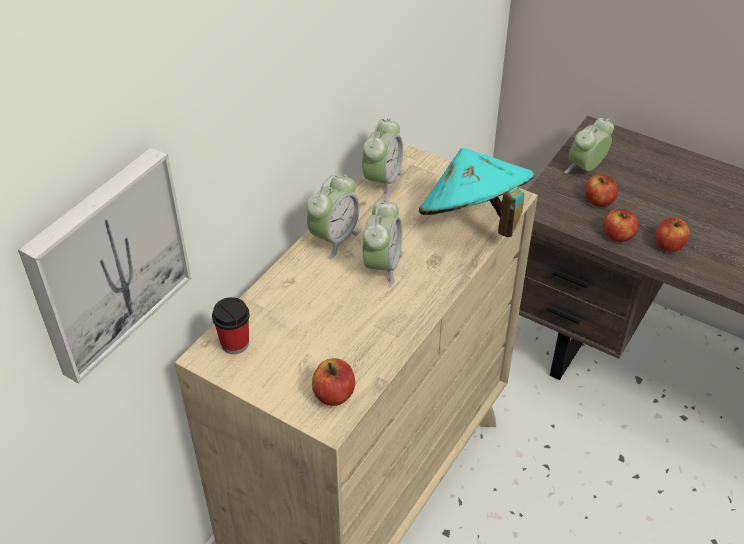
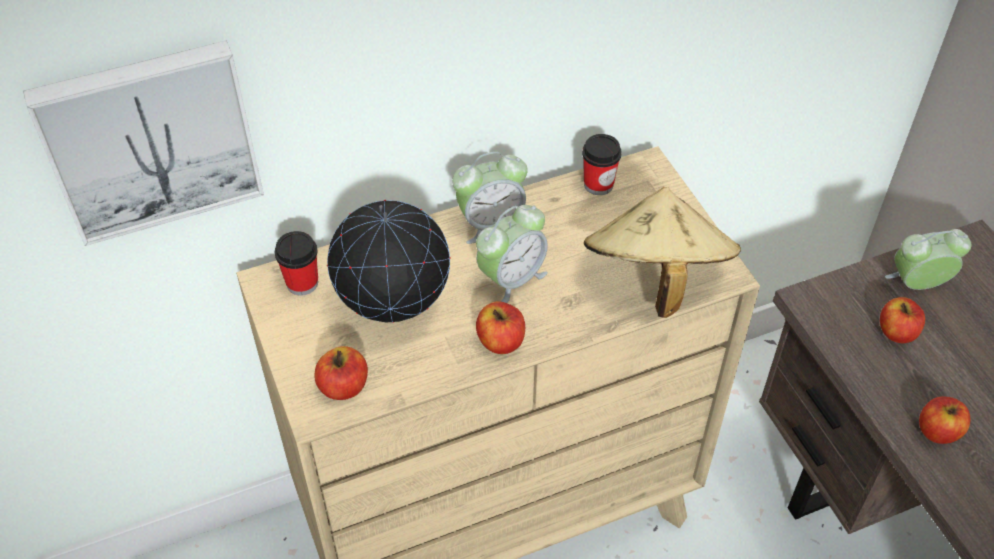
camera: 35 degrees right, 5 degrees up
alarm clock [362,118,404,199] -> cup [582,134,622,195]
turquoise hat [419,148,534,238] -> beige hat [584,187,741,318]
apple [603,209,639,242] -> apple moved to [476,301,525,354]
none -> globe [327,200,451,323]

